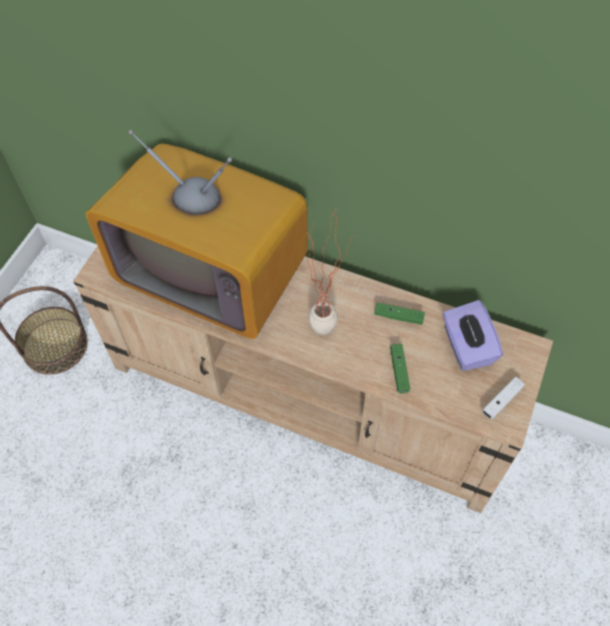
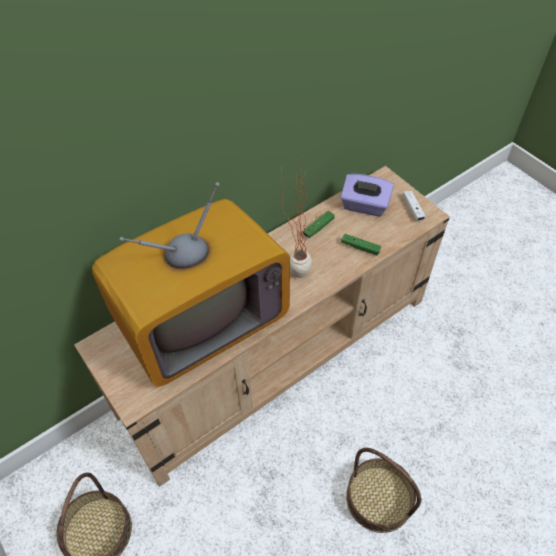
camera: 60 degrees left, 5 degrees down
none -> basket [346,448,421,533]

